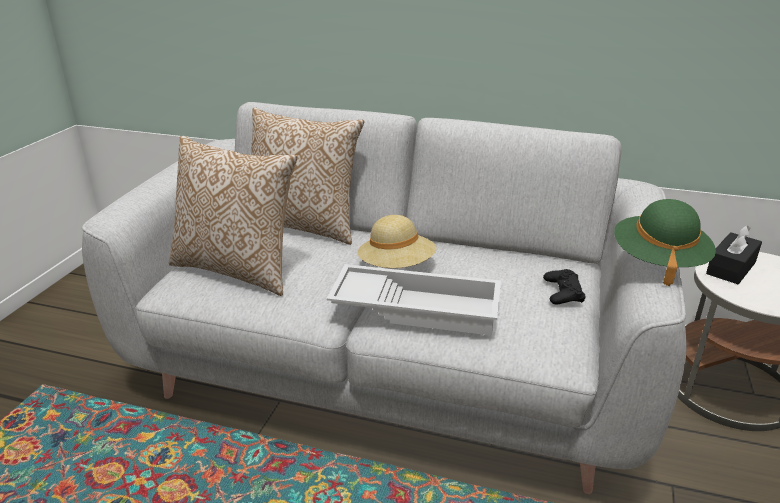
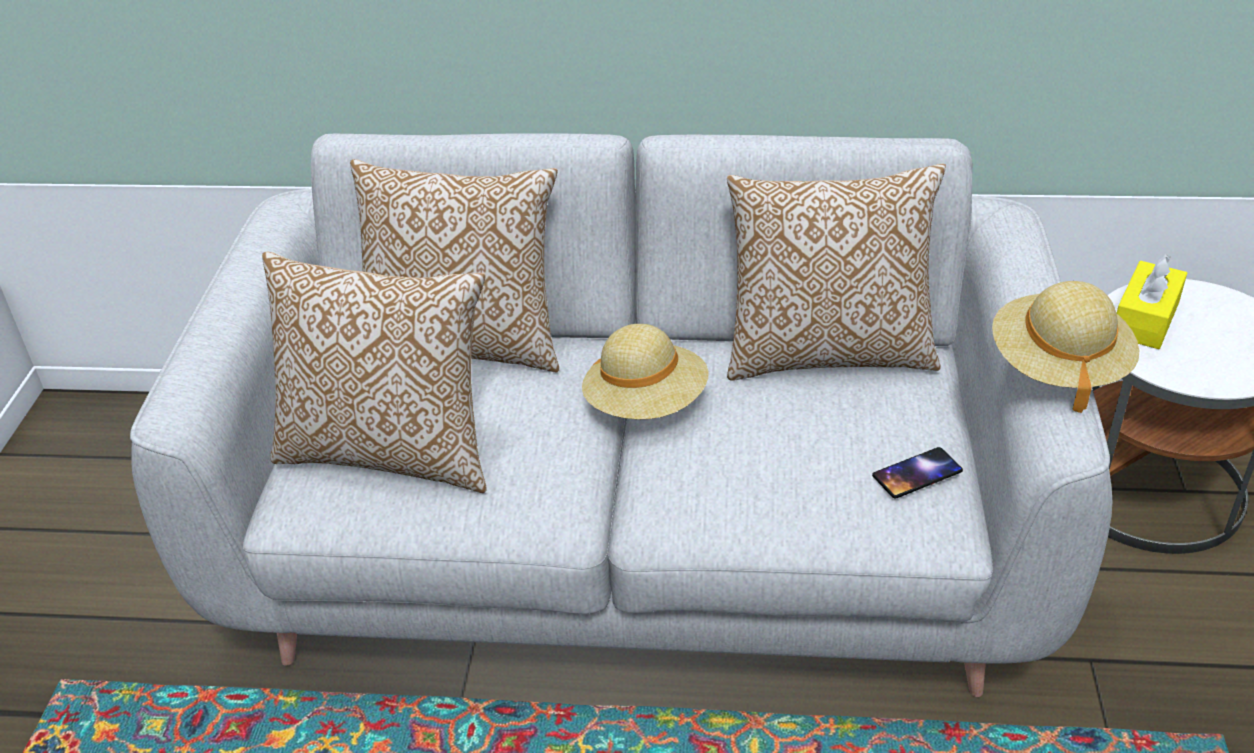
camera: 10 degrees left, 10 degrees up
white tray [327,264,501,335] -> none
black game controller [543,269,585,304] -> none
green hat [614,199,716,286] -> beige hat [992,281,1139,413]
black tissue box [706,225,762,284] -> yellow tissue box [1117,254,1187,349]
none -> pillow [727,163,946,381]
none -> phone [872,447,963,499]

